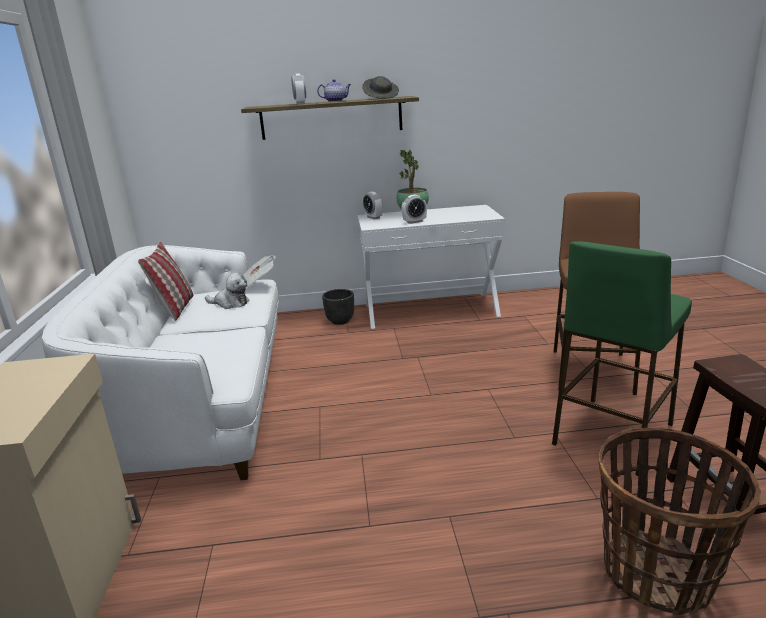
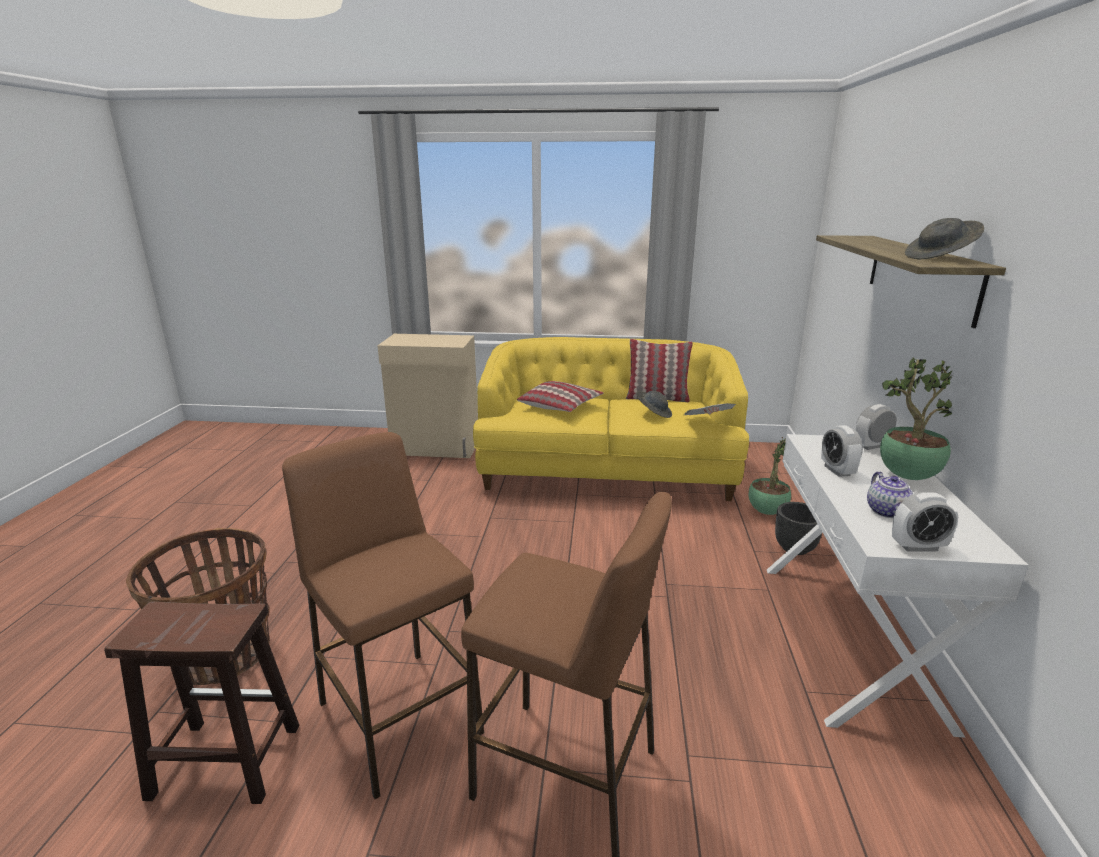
camera: 100 degrees right, 0 degrees up
white sofa [42,245,279,480] -> yellow sofa [473,337,749,501]
plush toy [205,273,250,309] -> grey hat [636,391,672,418]
alarm clock [291,73,306,105] -> alarm clock moved to [892,492,958,551]
teapot [317,79,351,102] -> teapot moved to [867,471,913,518]
green stool [552,241,692,476] -> brown stool [282,432,484,799]
none -> pillow [517,381,603,412]
none -> potted plant [749,437,791,515]

